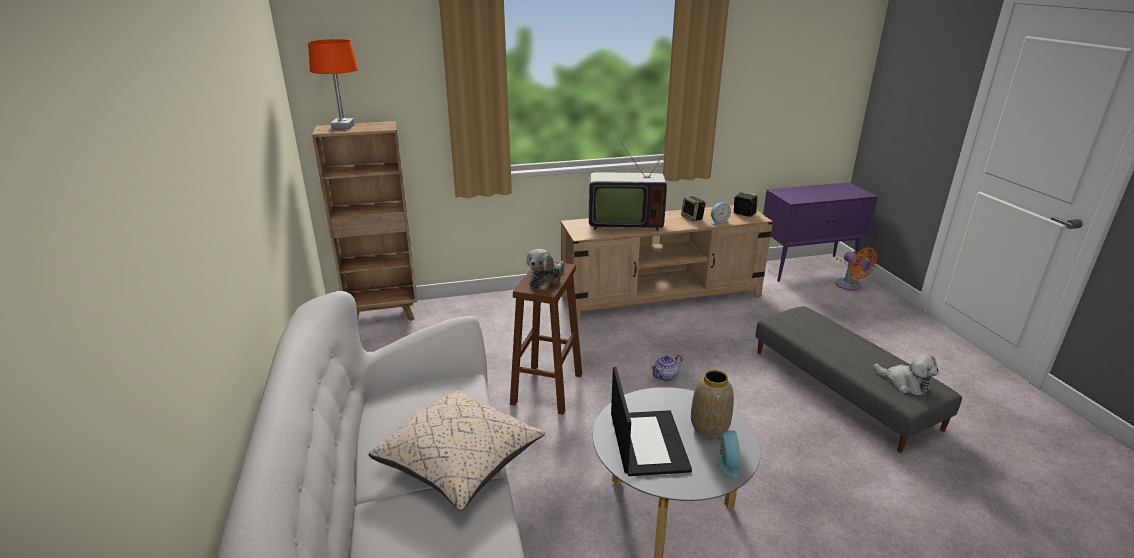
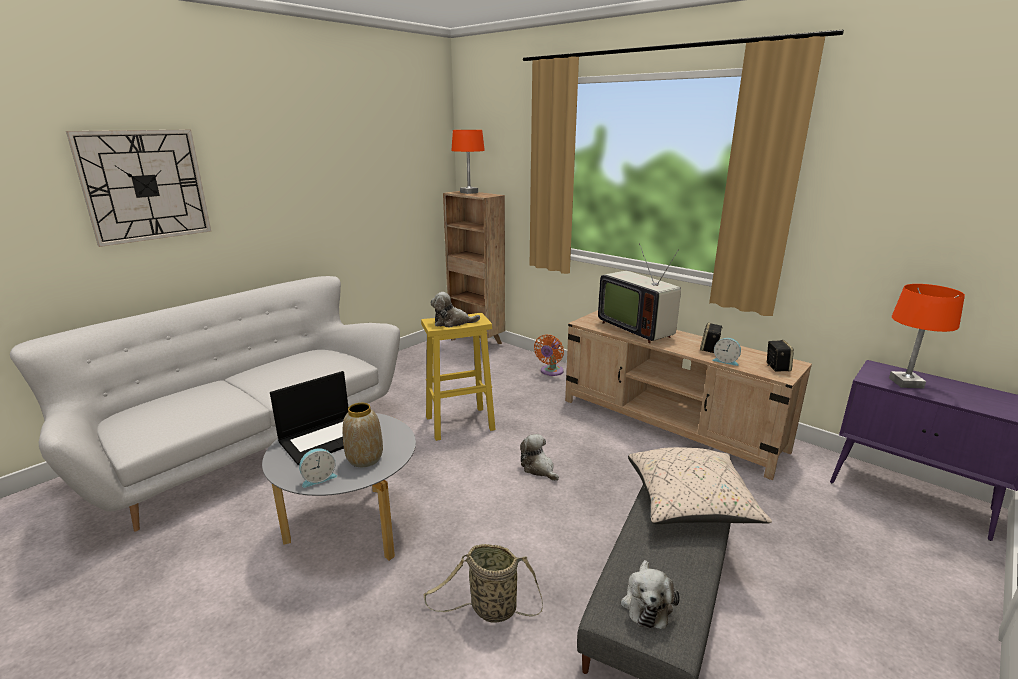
camera: 55 degrees right, 5 degrees down
beige pillow [369,390,546,511] -> beige pillow moved to [628,447,772,524]
brown stool [510,262,582,415] -> yellow stool [421,313,496,441]
teapot [651,355,683,381] -> plush toy [520,434,559,481]
orange fan [836,247,877,291] -> orange fan moved to [534,335,564,376]
none -> wall clock [66,129,211,247]
none -> basket [424,544,543,623]
none -> orange table lamp [889,284,965,388]

